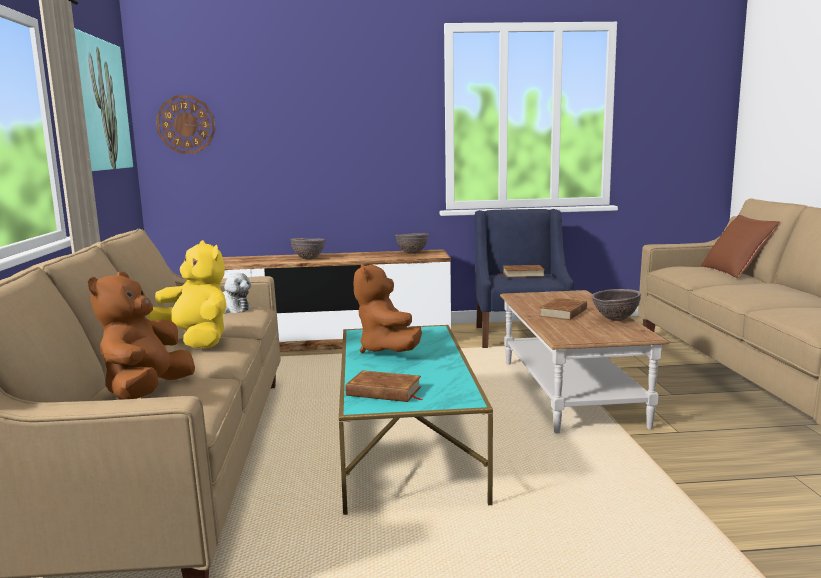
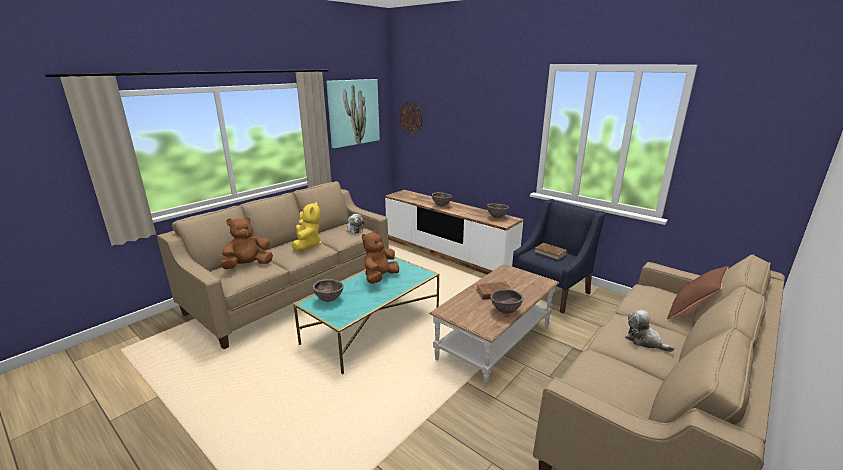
camera: 45 degrees right, 10 degrees up
brown book [346,370,423,402] -> brown bowl [313,279,344,302]
none -> plush toy [625,310,675,352]

